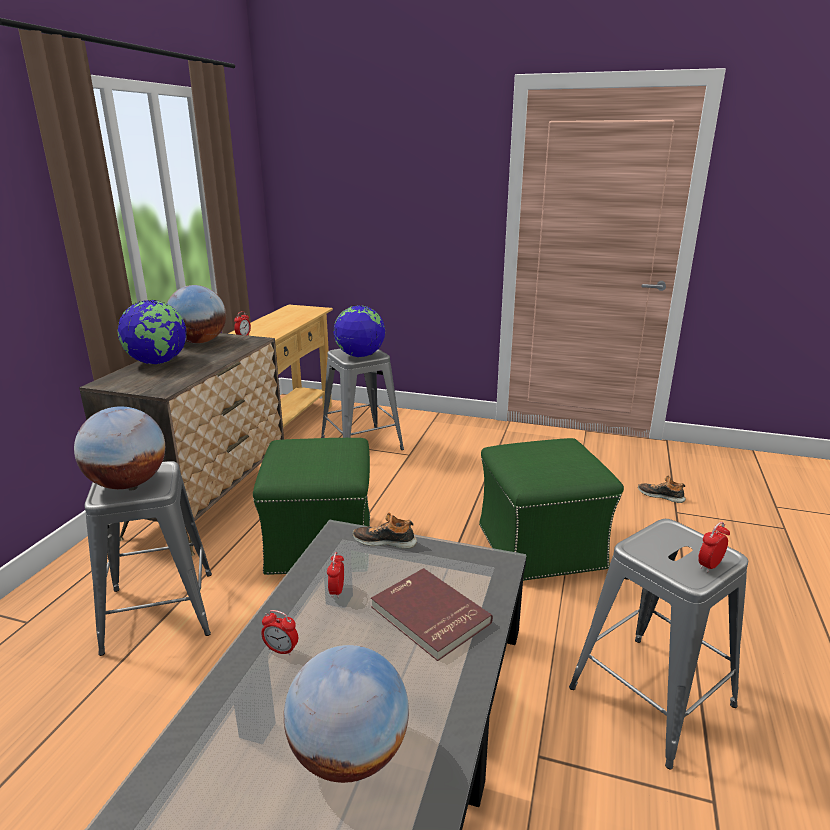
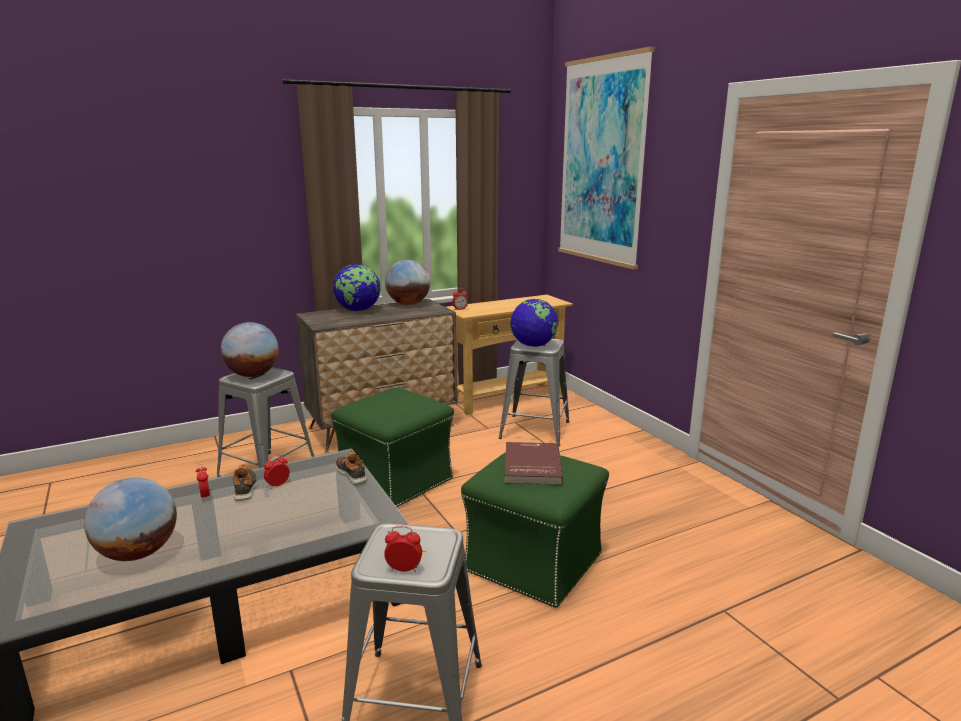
camera: 45 degrees right, 5 degrees down
red book [371,568,493,661] -> red book moved to [505,442,563,485]
shoe [638,476,686,503] -> shoe moved to [233,464,258,501]
none -> picture [558,46,655,270]

